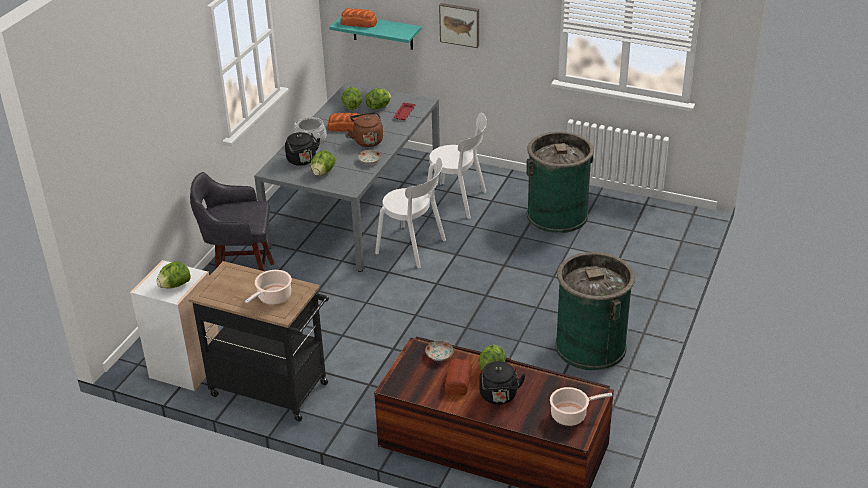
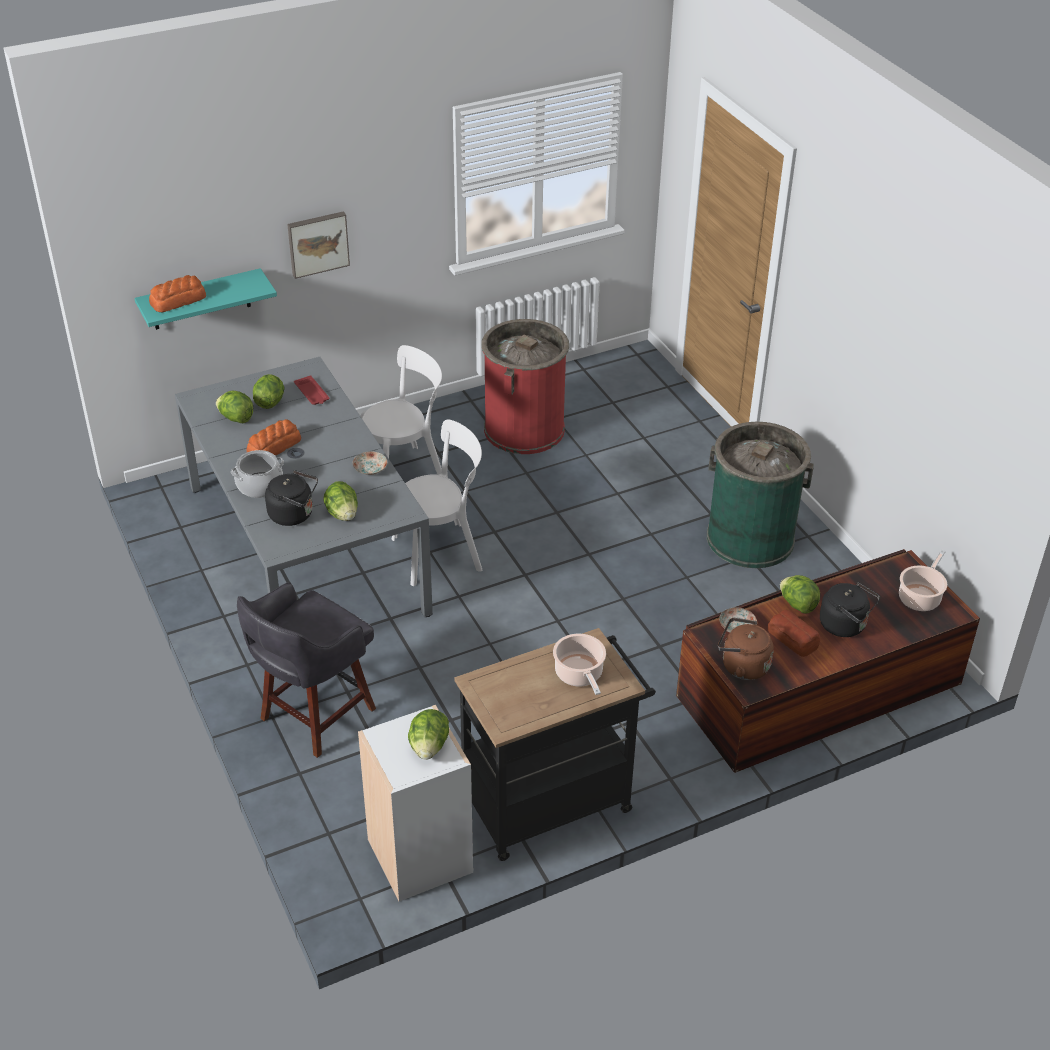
camera: 50 degrees left, 5 degrees up
brown kettle [347,112,383,147] -> brown kettle moved to [718,618,774,680]
green trash can [526,132,594,233] -> red trash can [481,319,569,454]

